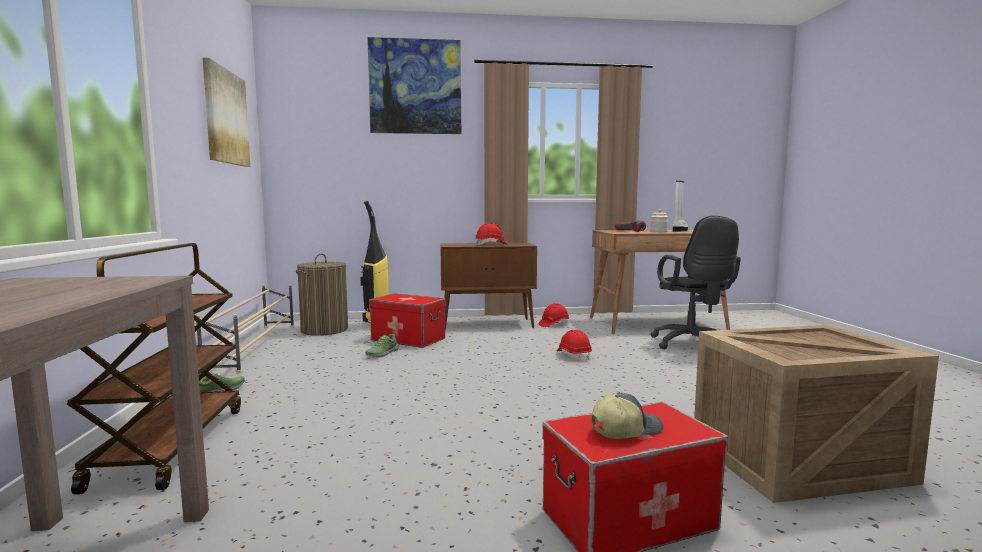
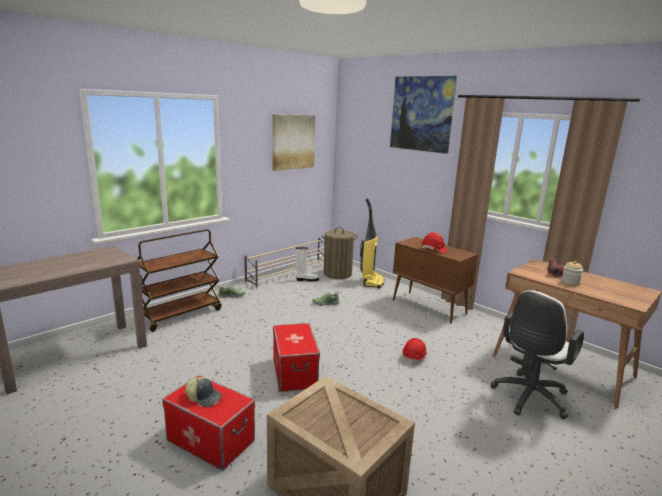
camera: 50 degrees right, 10 degrees up
storage box [369,293,445,348] -> storage box moved to [273,323,320,392]
red hard hat [539,303,569,327] -> none
black office chair [650,216,741,350] -> white office chair [490,290,584,419]
white boot [673,181,688,232] -> white boot moved to [295,247,319,281]

